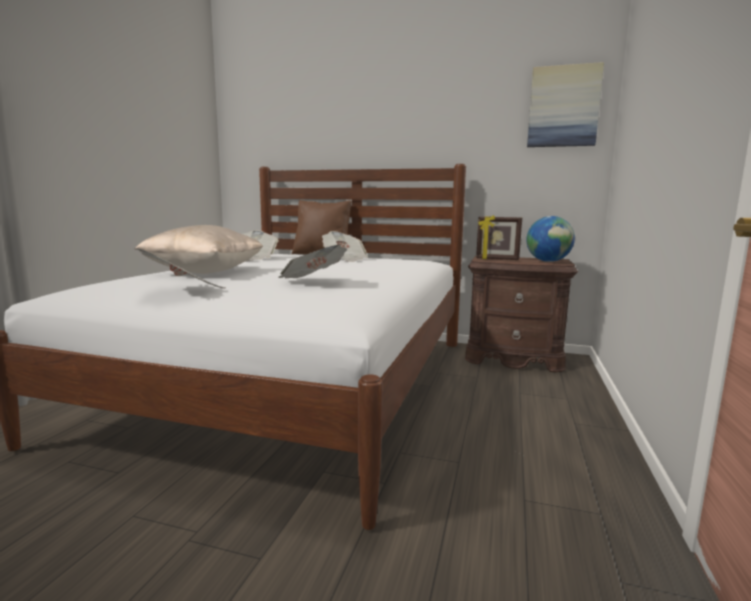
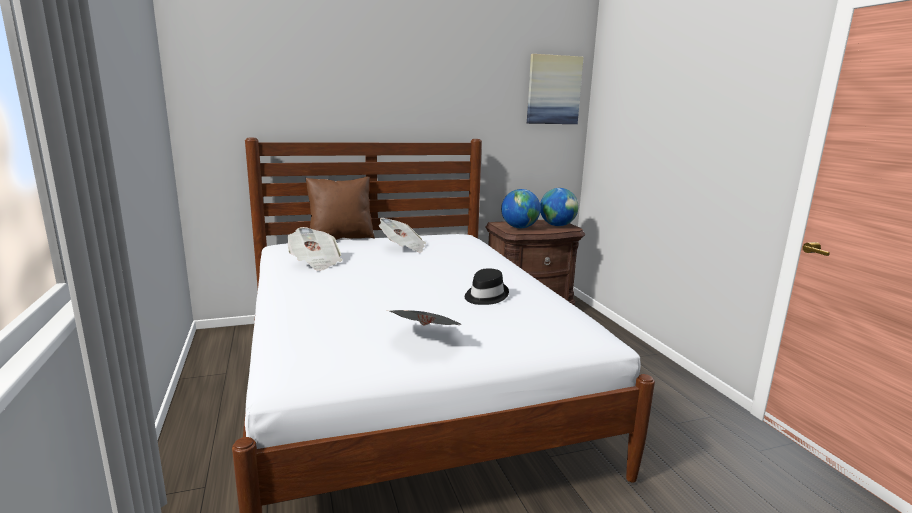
camera: 35 degrees left, 5 degrees up
beige pillow [135,225,263,274] -> none
newspaper [278,245,347,278] -> black hat [465,268,509,305]
picture frame [476,215,522,260] -> globe [501,189,541,228]

